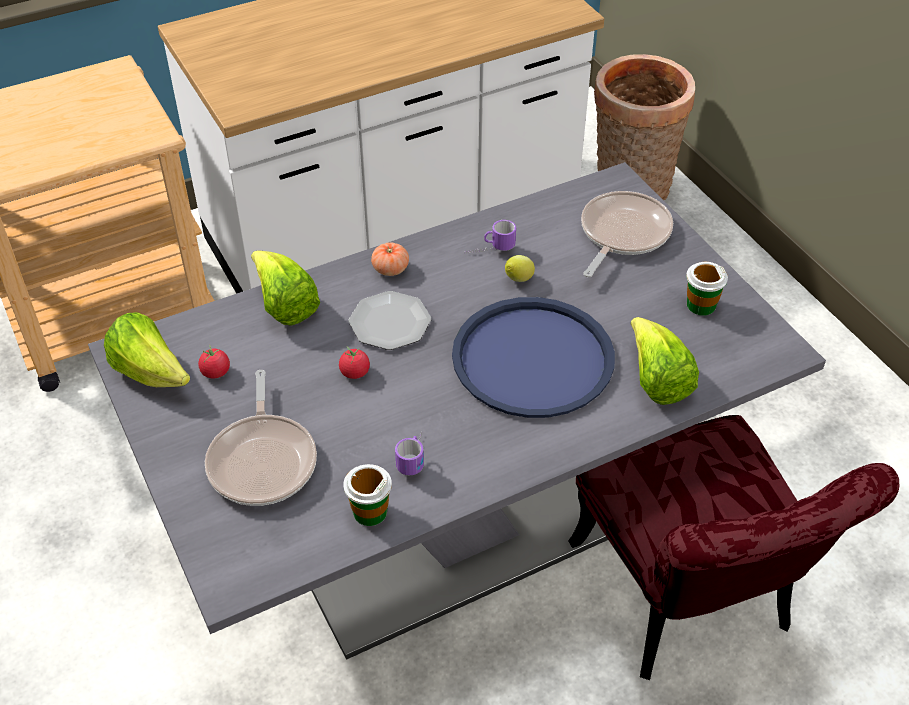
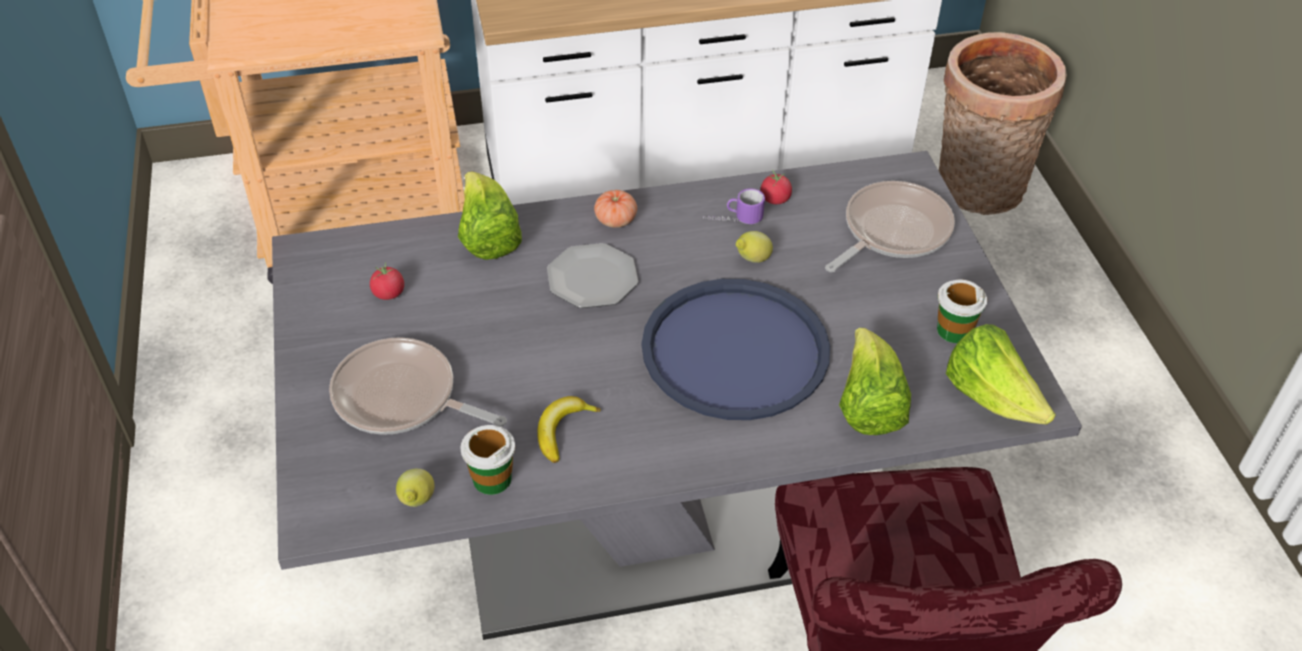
camera: 15 degrees right, 0 degrees up
lettuce [104,312,190,387] -> lettuce moved to [946,324,1056,424]
frying pan [205,370,317,506] -> frying pan turned 105 degrees clockwise [329,337,507,435]
tomato [339,346,370,379] -> tomato moved to [761,170,792,204]
mug [395,432,424,475] -> banana [537,396,601,463]
none -> lemon [396,469,435,507]

